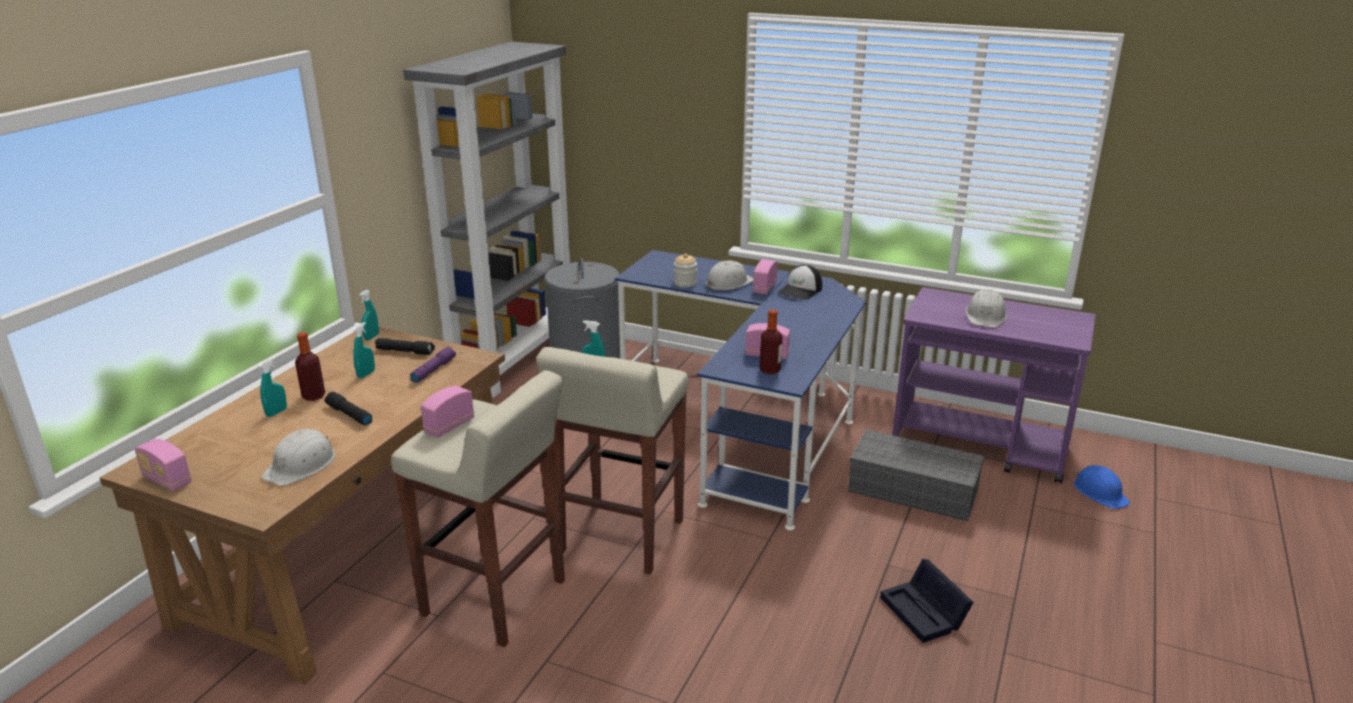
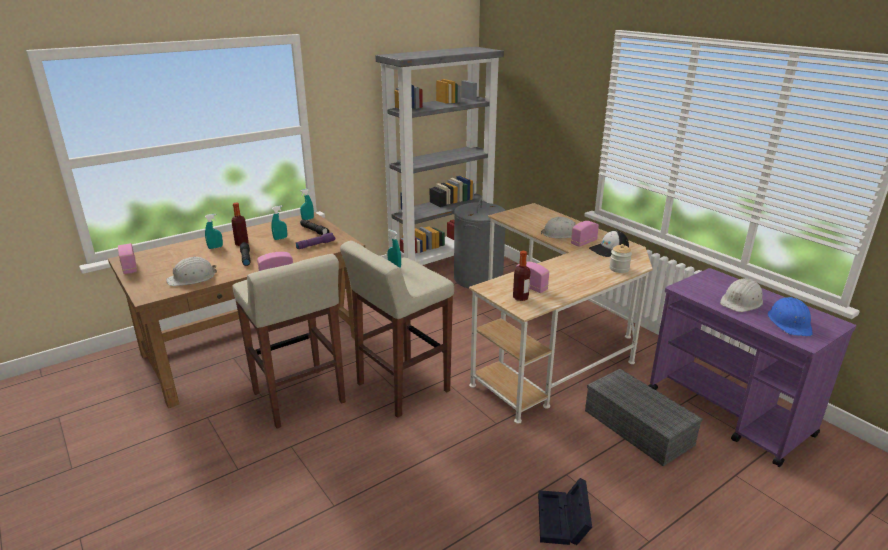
camera: 30 degrees right, 0 degrees up
blue desk [615,250,866,531] -> beige desk [469,203,653,424]
jar [674,253,697,287] -> jar moved to [609,244,632,273]
blue hard hat [1074,465,1130,509] -> blue hard hat moved to [768,297,812,336]

